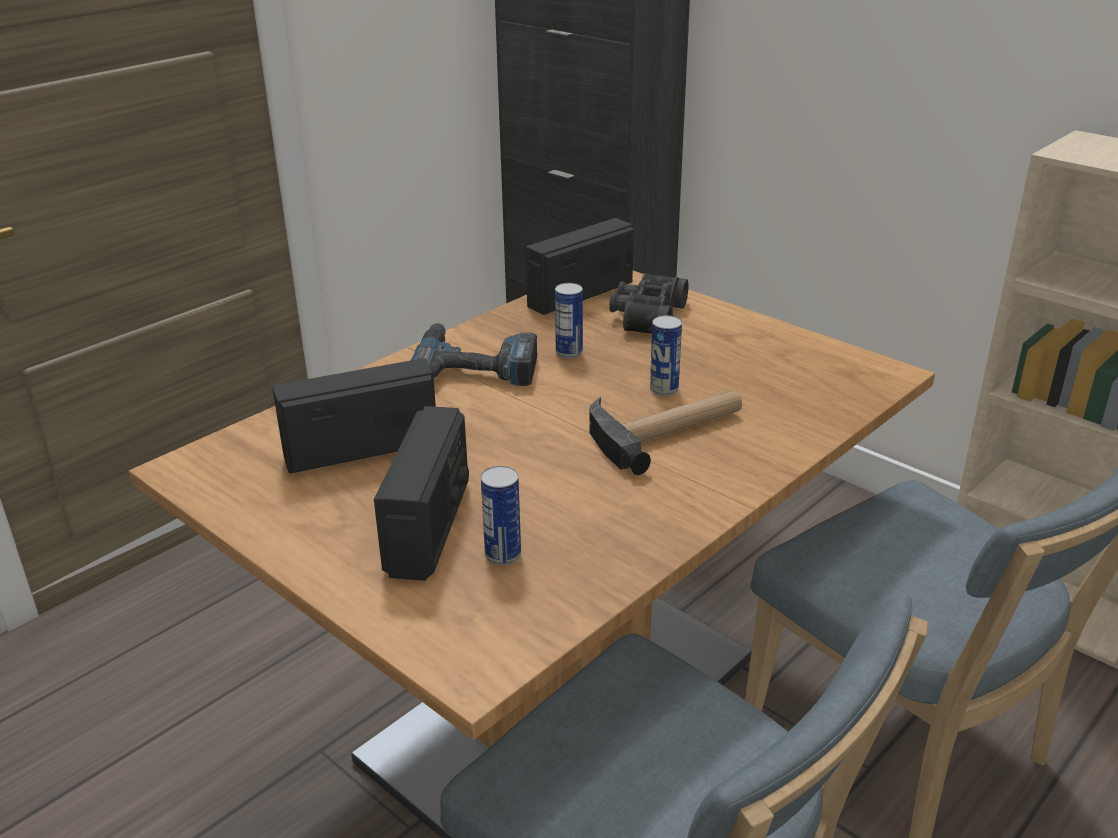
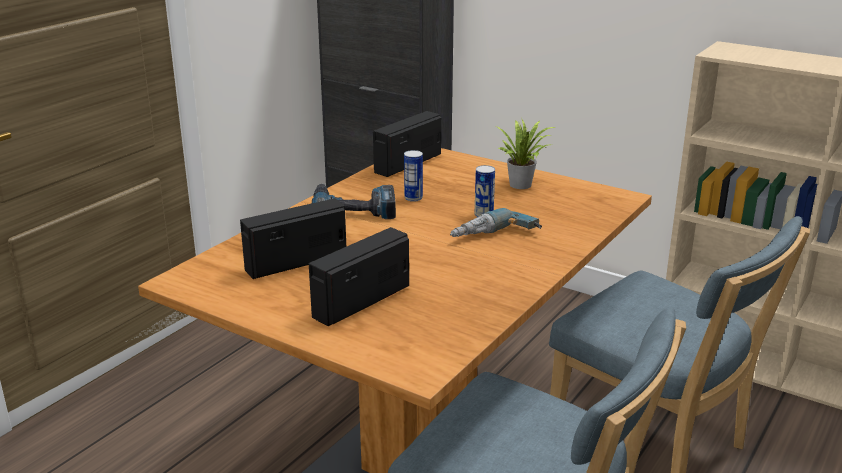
camera: 10 degrees left, 5 degrees down
radio [374,406,469,581] -> radio turned 135 degrees counterclockwise [309,227,409,326]
can [481,466,521,565] -> none
hammer [589,390,742,475] -> power drill [450,208,542,237]
black binoculars [609,273,689,334] -> none
none -> potted plant [495,119,555,189]

